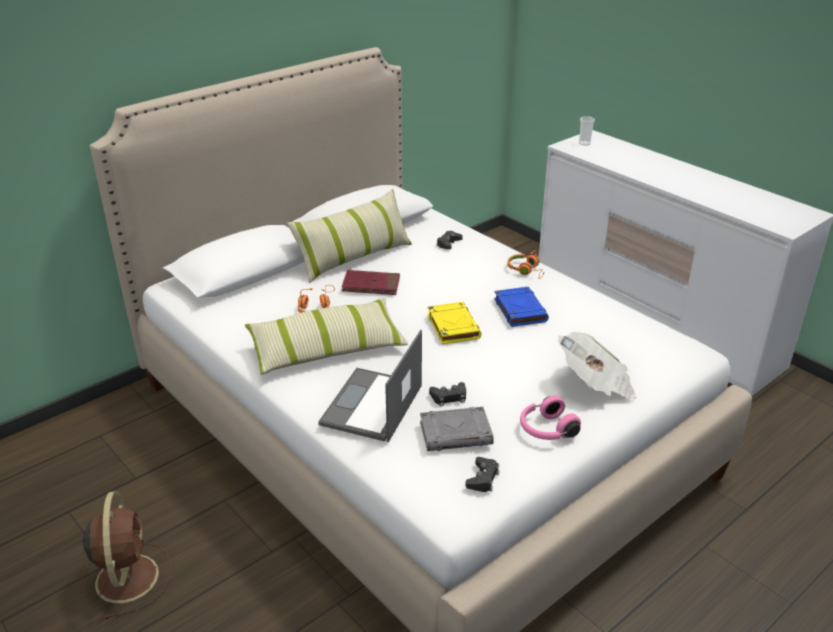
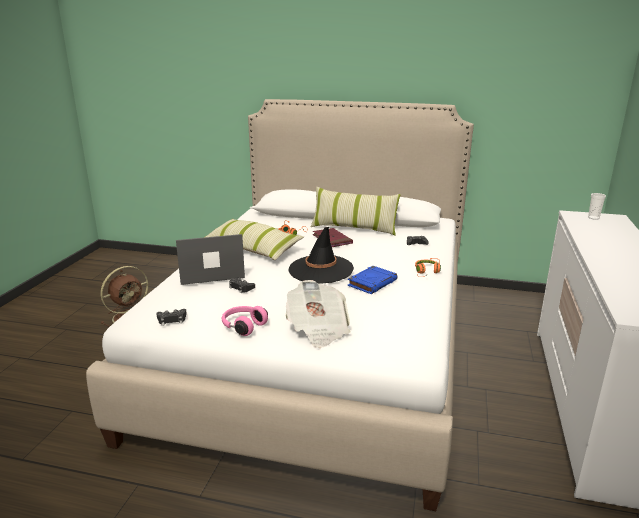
camera: 55 degrees right, 10 degrees down
grey book [420,407,494,451] -> none
yellow book [427,302,481,344] -> black hat [288,227,354,284]

